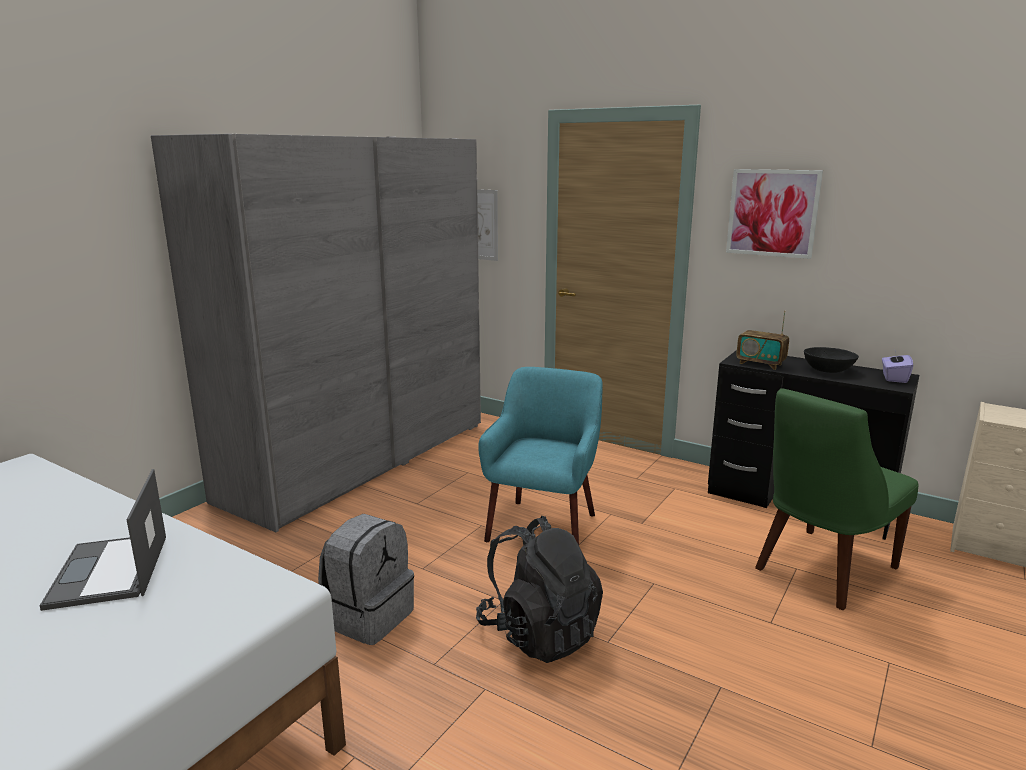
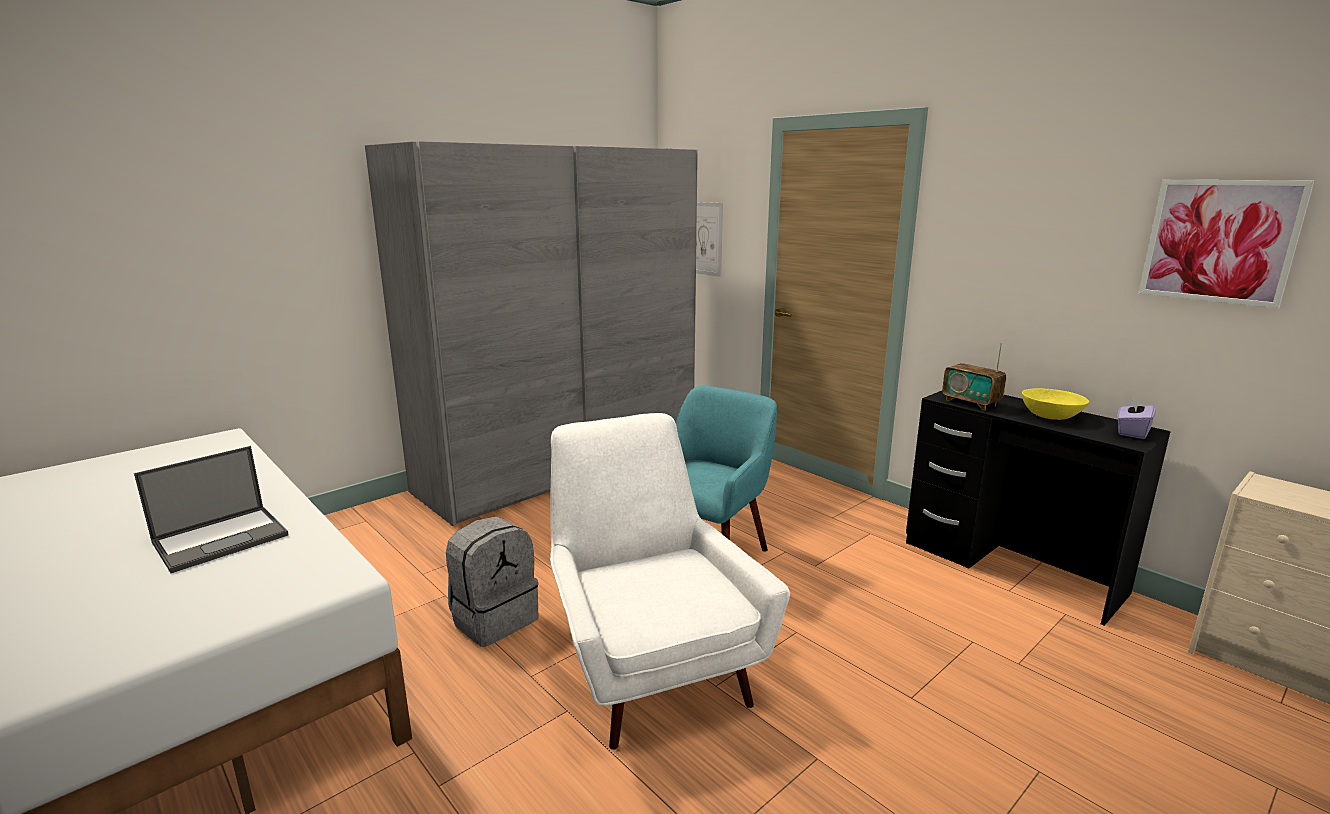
camera: 15 degrees right, 0 degrees up
laptop [39,469,166,611] -> laptop turned 135 degrees counterclockwise [134,446,289,573]
black backpack [476,516,603,663] -> white armchair [550,413,790,750]
picture [726,169,823,259] -> picture moved to [1138,180,1315,308]
green chair [755,388,919,610] -> none
black bowl [804,347,859,373] -> yellow bowl [1022,388,1089,420]

